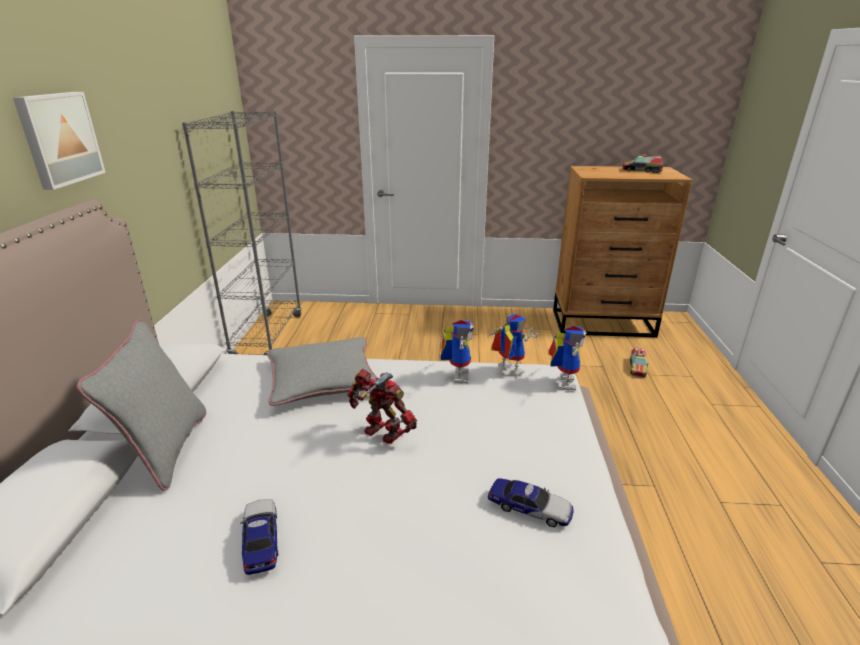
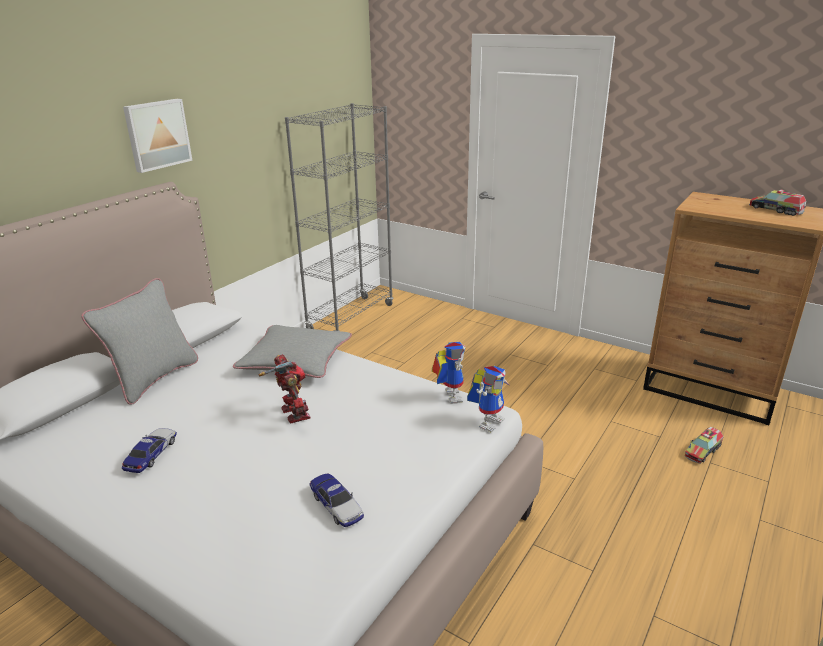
camera: 30 degrees right, 0 degrees up
toy robot [441,320,474,383] -> none

